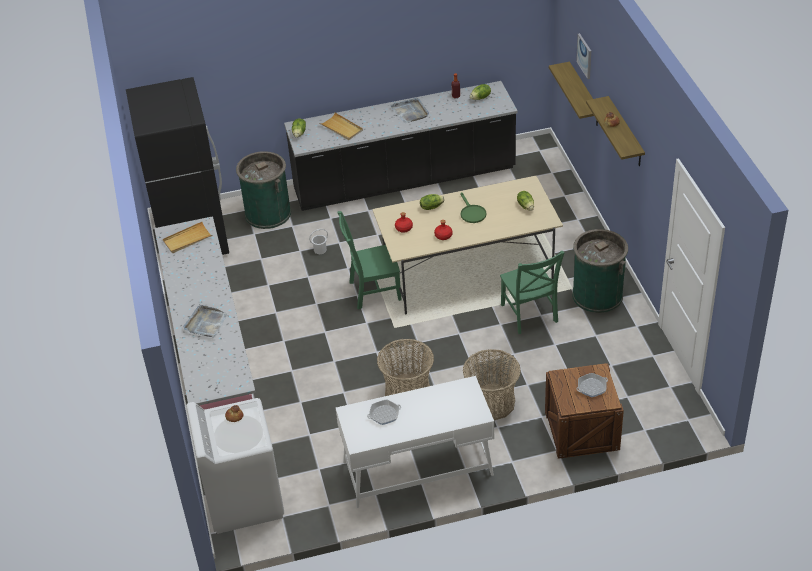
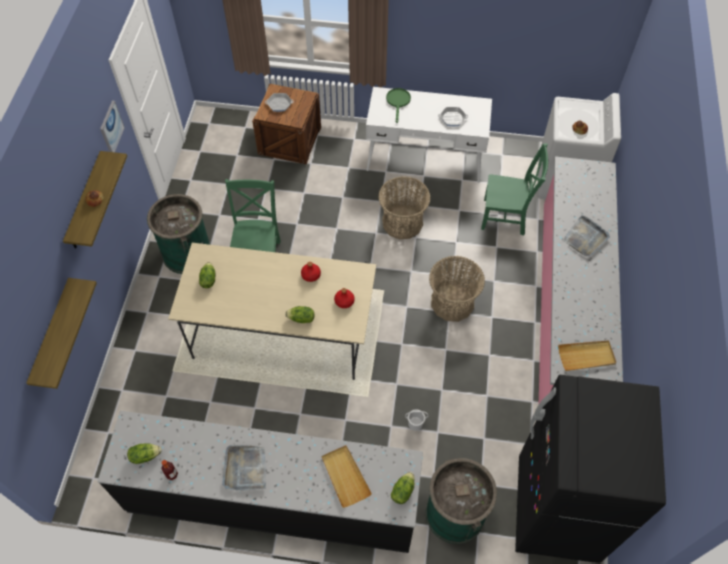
camera: 160 degrees left, 15 degrees up
green chair [338,211,401,310] -> green chair moved to [481,143,548,236]
green frying pan [460,192,486,223] -> green frying pan moved to [386,88,411,123]
basket [463,349,521,420] -> basket moved to [429,256,485,322]
picture [576,33,591,79] -> picture moved to [100,100,125,152]

